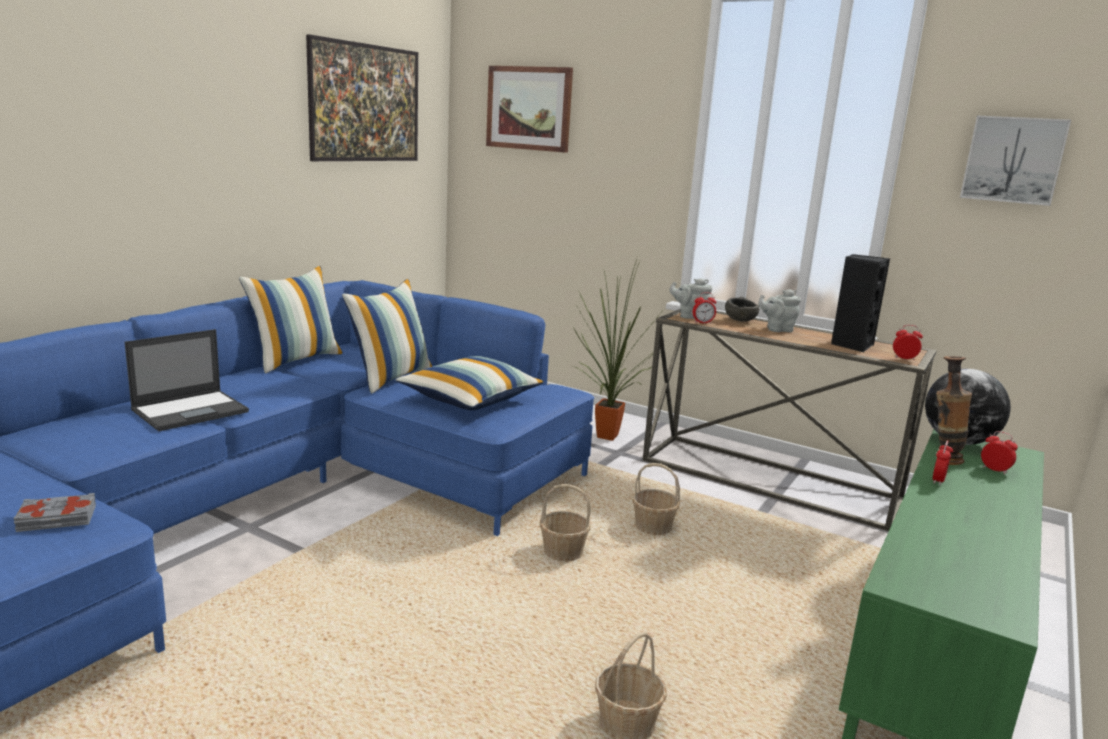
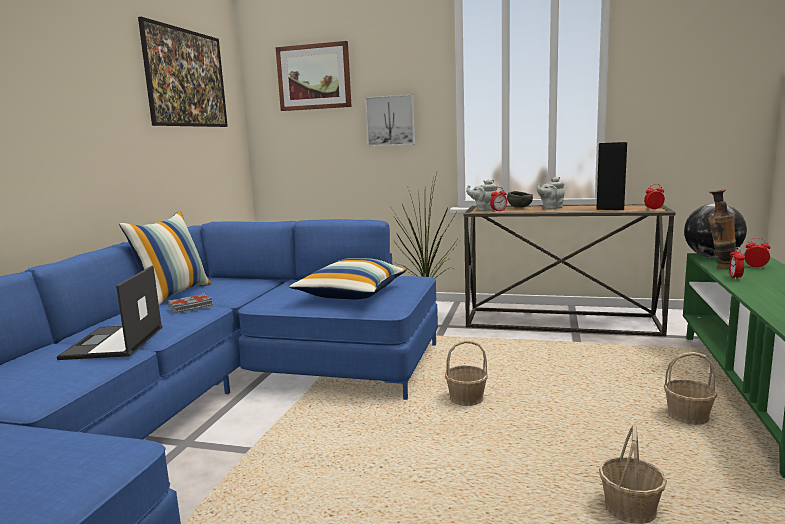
camera: 15 degrees left, 5 degrees down
grey book [14,493,96,532] -> grey book moved to [168,293,213,314]
laptop [125,329,249,431] -> laptop turned 150 degrees clockwise [57,265,162,360]
pillow [342,279,432,394] -> none
basket [632,463,680,535] -> basket moved to [664,352,717,425]
picture [960,116,1071,206] -> picture moved to [365,94,415,146]

